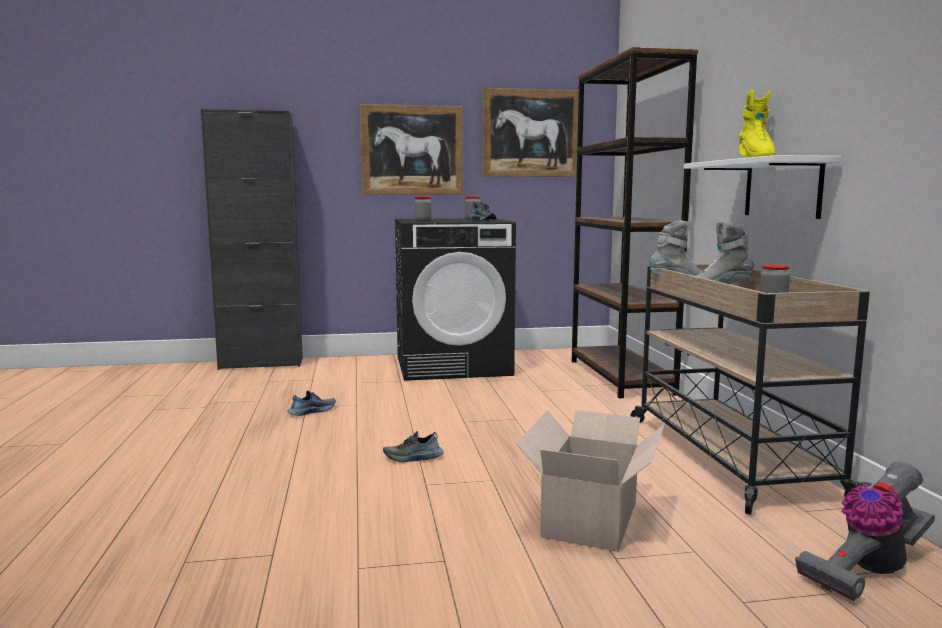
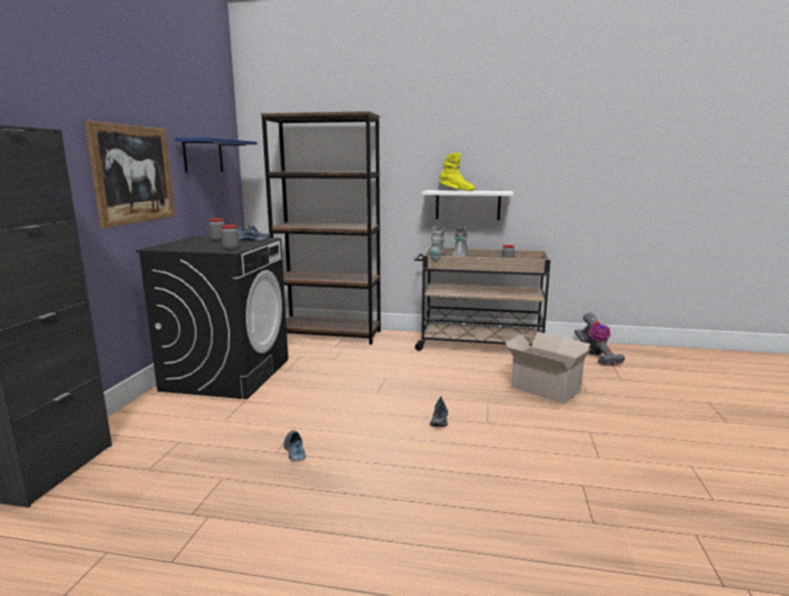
camera: 70 degrees left, 5 degrees up
picture [482,88,579,177] -> blue shelf [175,137,257,173]

